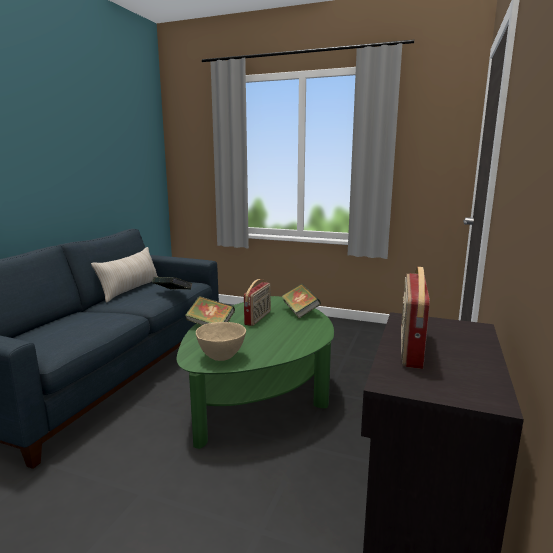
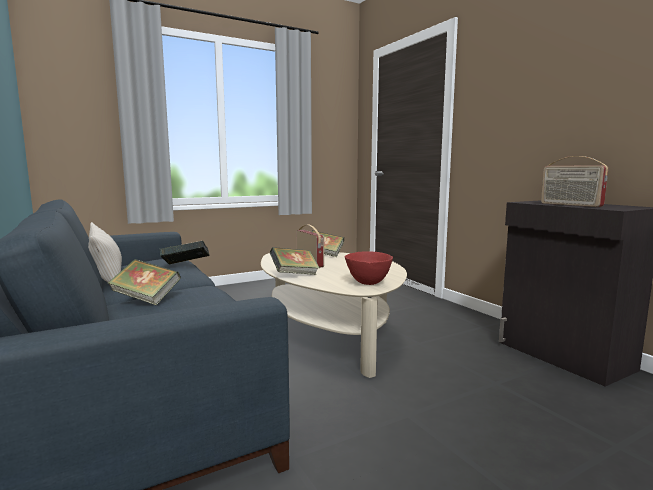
camera: 50 degrees left, 5 degrees down
green coffee table [177,296,334,449] -> beige coffee table [261,252,407,378]
beige bowl [196,322,246,361] -> red bowl [345,251,393,285]
none -> book [108,259,181,305]

